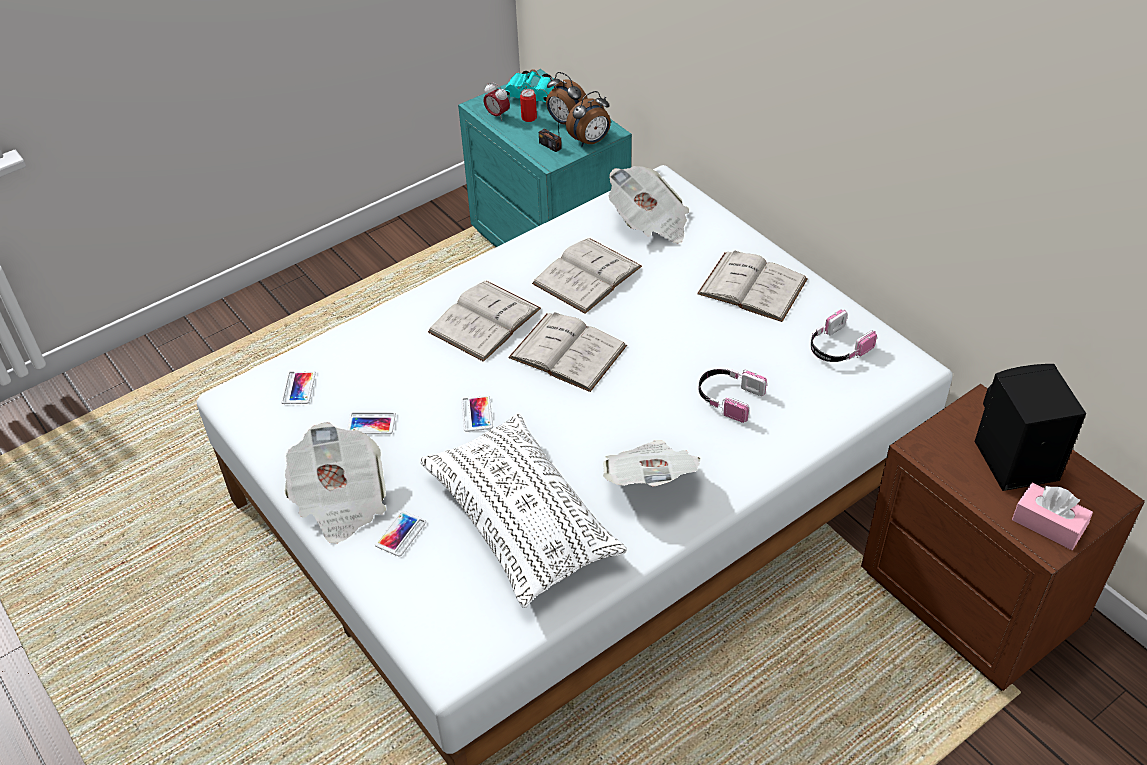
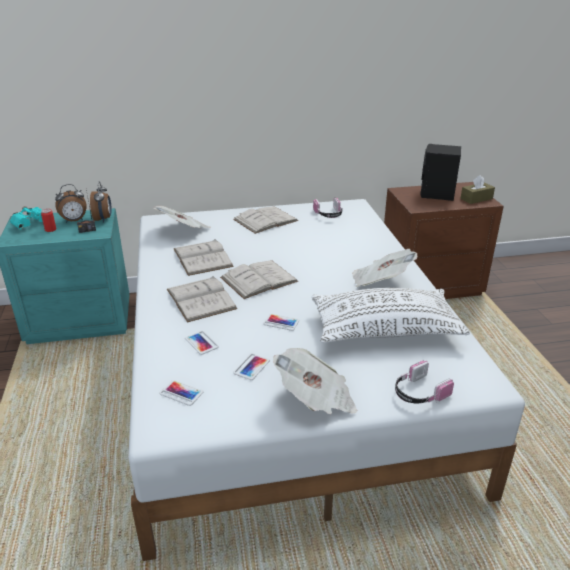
camera: 65 degrees left, 15 degrees down
phone [375,510,426,557] -> phone moved to [185,331,219,355]
alarm clock [483,82,510,121] -> none
headphones [699,369,767,423] -> headphones moved to [395,360,454,403]
pink tissue box [1012,482,1093,550] -> brown tissue box [460,175,495,204]

